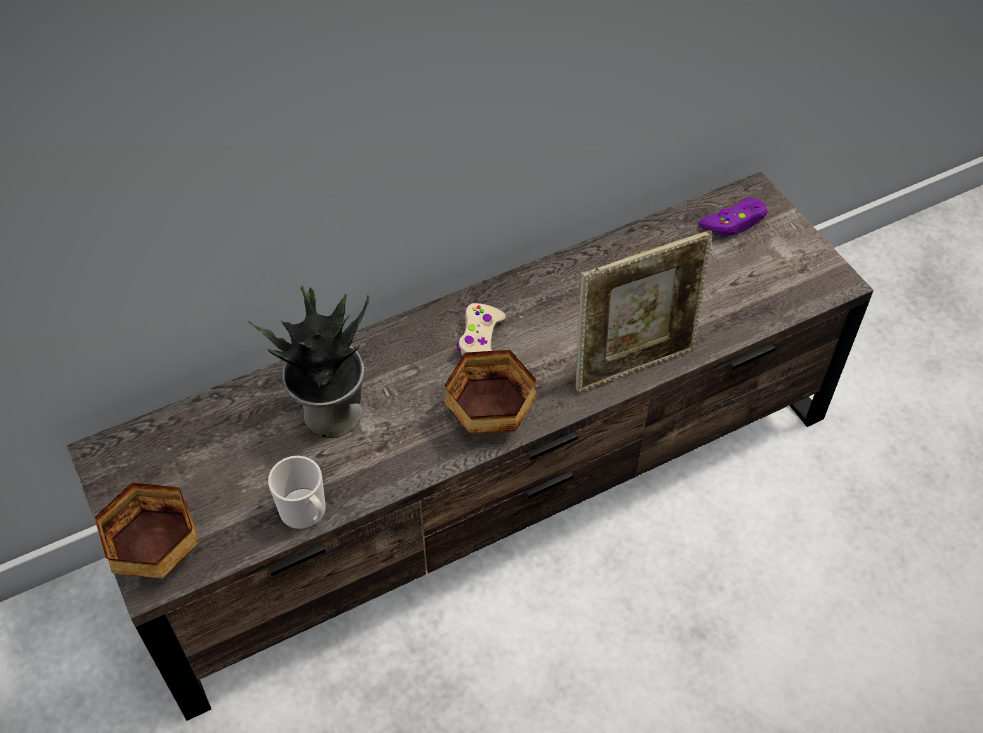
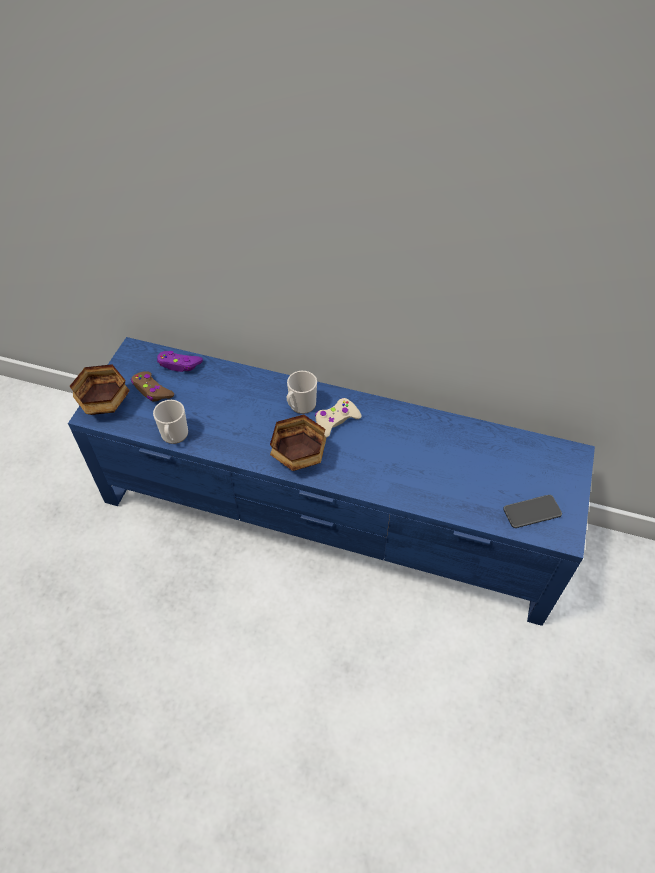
camera: 45 degrees right, 0 degrees up
brown tv stand [67,172,874,721] -> blue tv stand [68,337,595,626]
potted plant [247,286,369,438] -> none
picture frame [575,230,713,392] -> none
purple game controller [698,197,768,236] -> purple game controller moved to [157,351,203,372]
none -> brown game controller [131,371,174,402]
none -> mug [287,371,317,414]
none -> phone [503,495,562,528]

